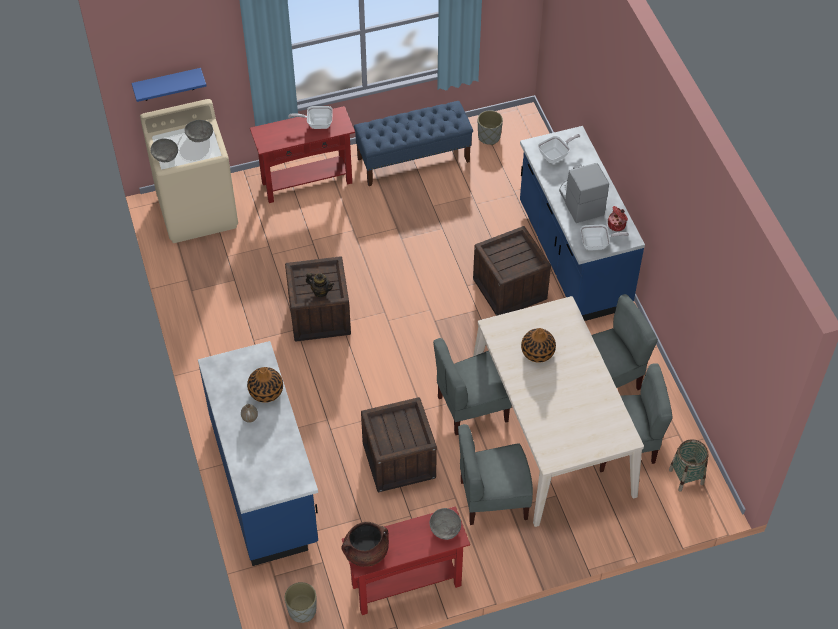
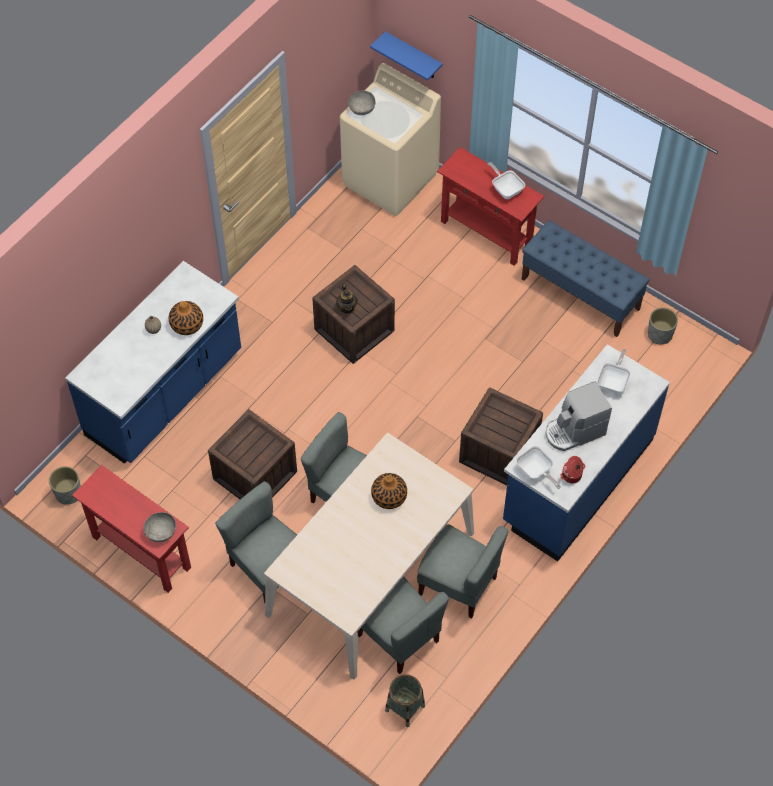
camera: 55 degrees right, 5 degrees up
grey bowl [184,120,213,142] -> none
brown cooking pot [341,522,389,567] -> none
frying pan [538,134,580,163] -> frying pan turned 90 degrees counterclockwise [597,349,631,394]
coffee machine [559,163,609,223] -> coffee machine turned 150 degrees counterclockwise [546,381,612,451]

